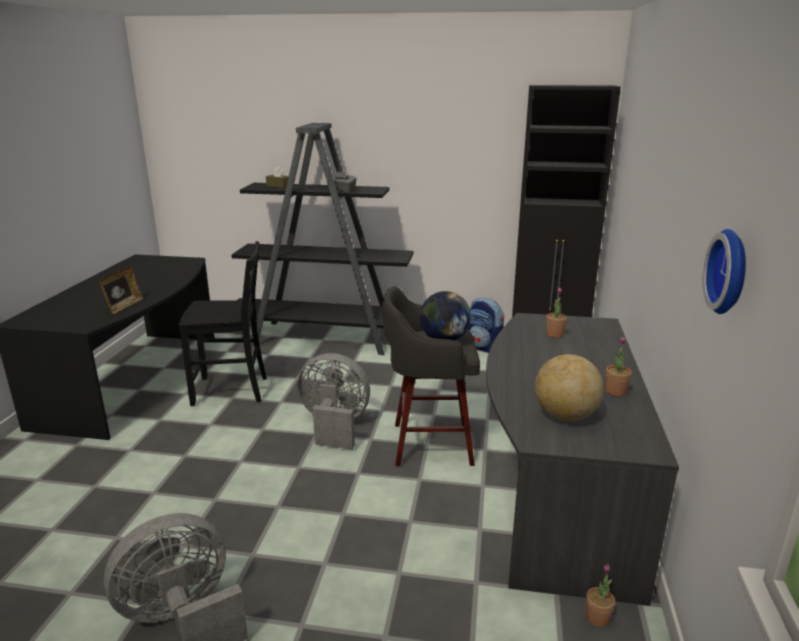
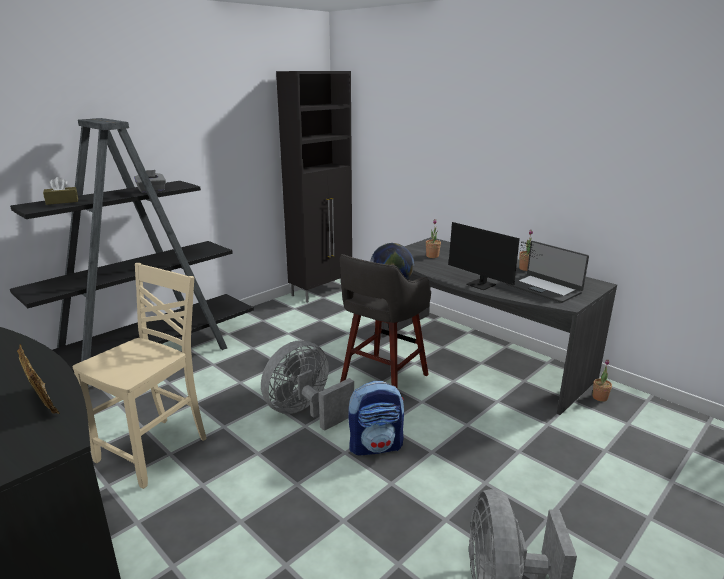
camera: 55 degrees left, 0 degrees up
black chair [179,241,267,406] -> beige chair [72,263,207,489]
backpack [468,298,504,353] -> backpack moved to [348,381,404,455]
globe [535,354,604,421] -> laptop [506,241,589,303]
wall clock [703,229,746,314] -> none
none -> monitor [448,222,538,290]

